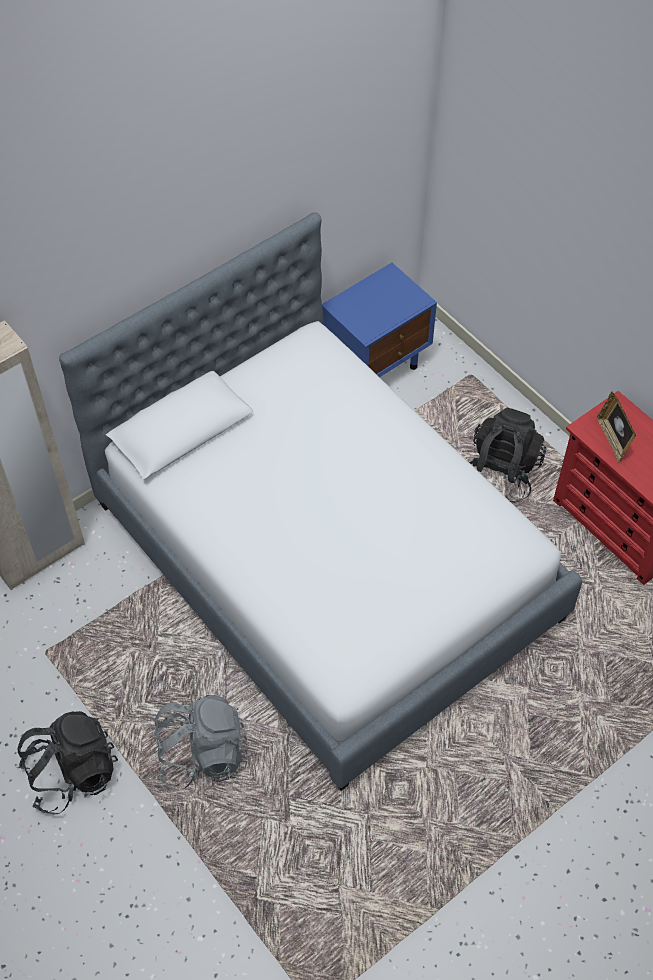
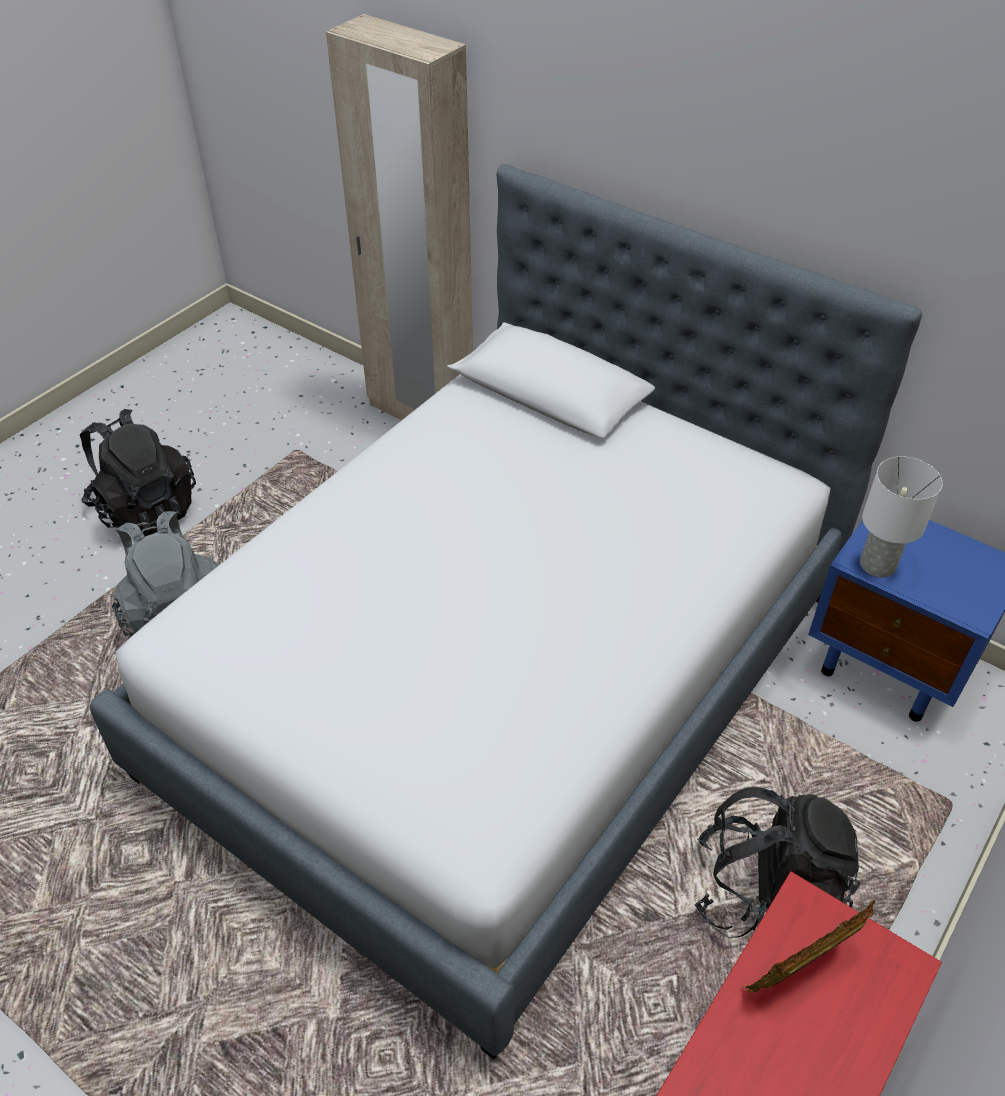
camera: 75 degrees right, 10 degrees down
none -> white table lamp [860,457,943,577]

